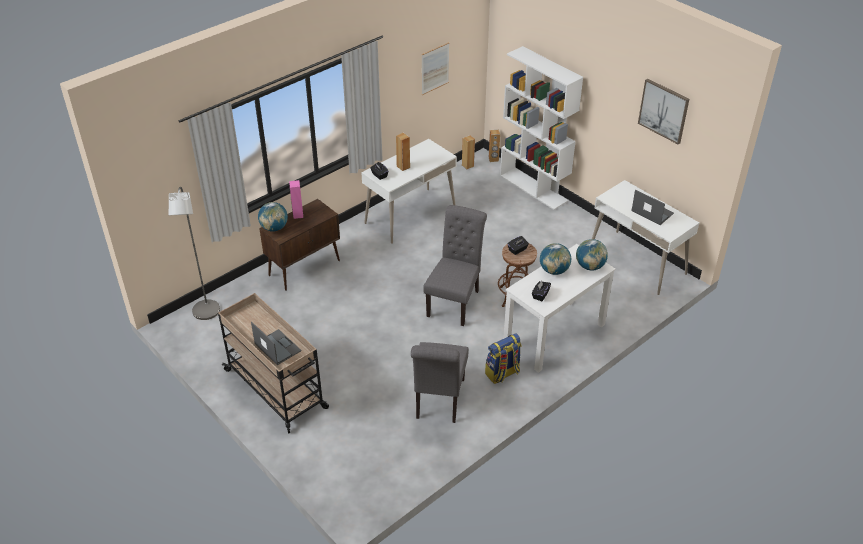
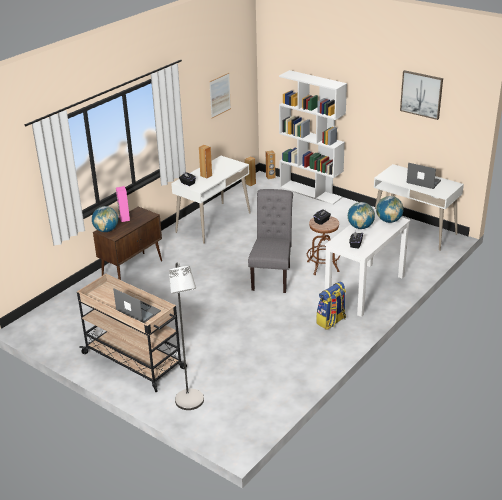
camera: 10 degrees left, 10 degrees down
grey floor lamp [169,187,220,320] -> grey floor lamp moved to [169,262,204,410]
grey chair [411,342,469,423] -> none

